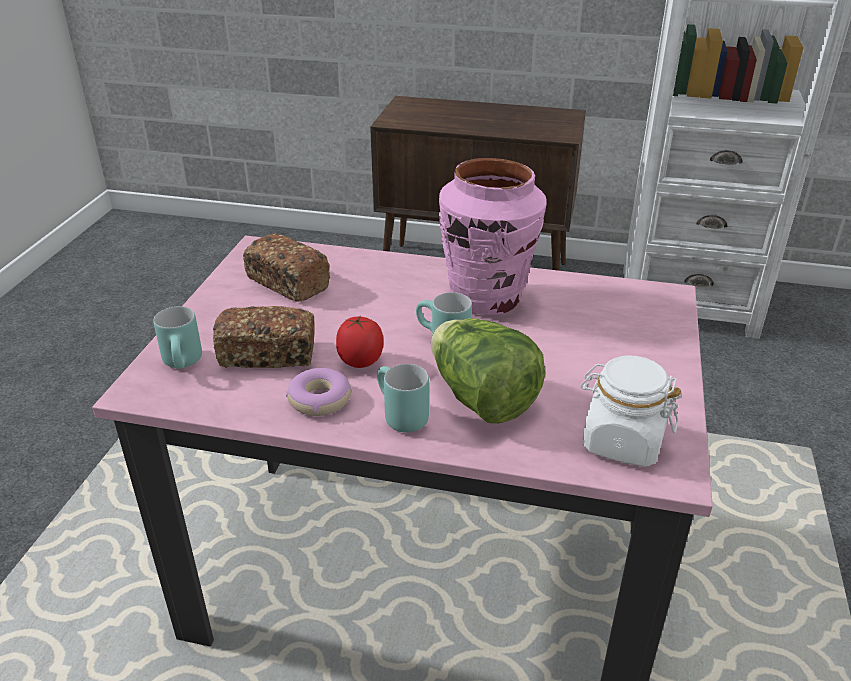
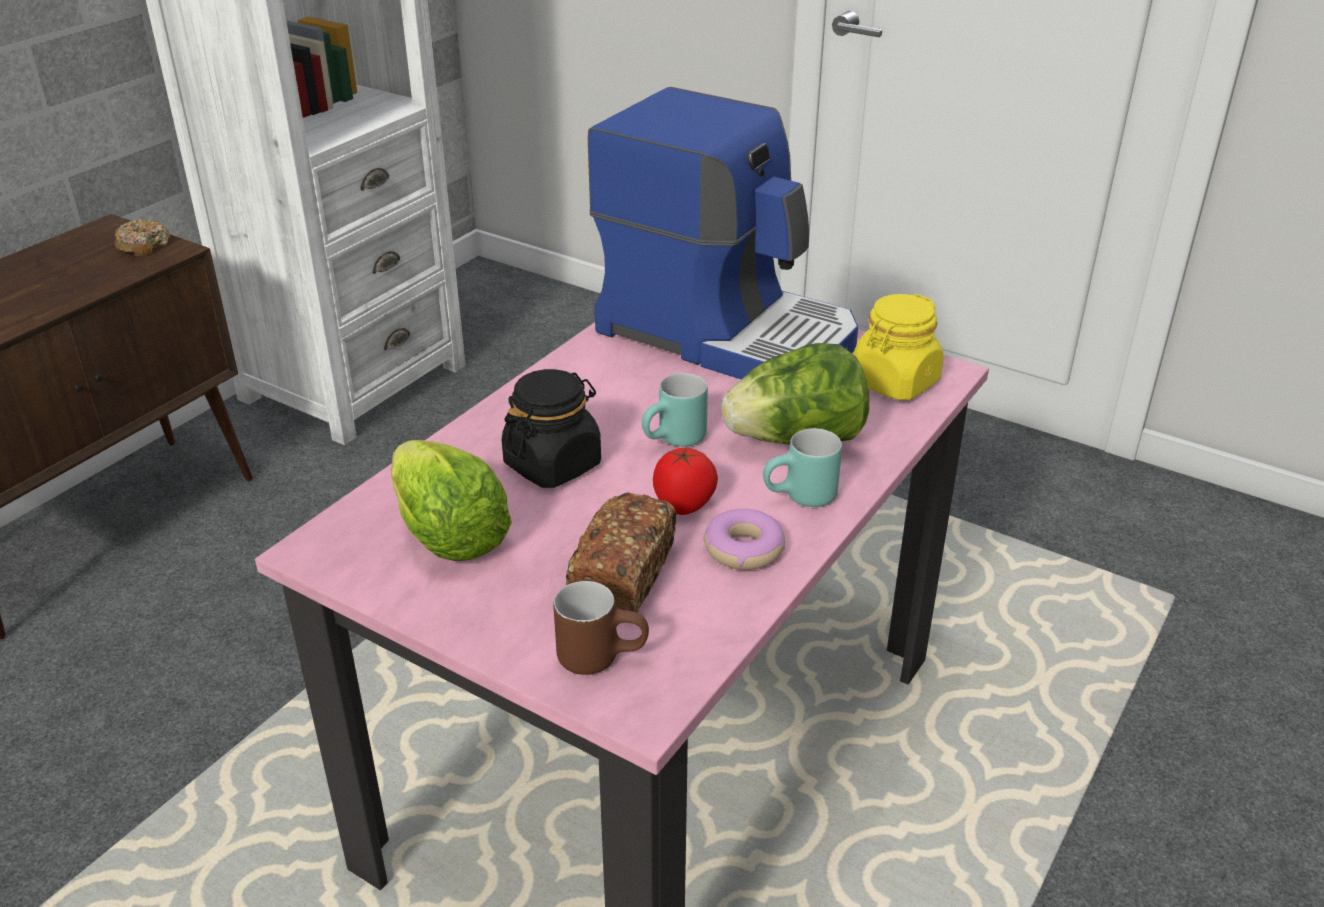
camera: 70 degrees left, 0 degrees up
turquoise mug [153,306,202,369] -> brown mug [554,581,649,675]
bread [243,233,330,302] -> lettuce [391,440,512,561]
pink vase [439,158,547,315] -> none
white jar [580,355,681,467] -> yellow jar [853,294,944,400]
none -> donut [115,219,170,256]
none -> black jar [502,369,601,488]
none -> coffee machine [588,87,858,380]

